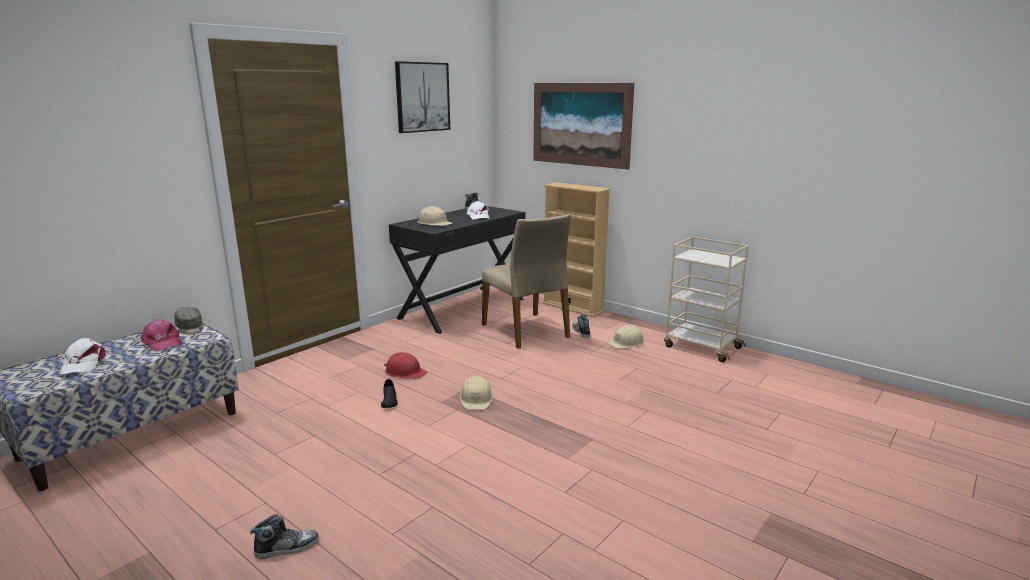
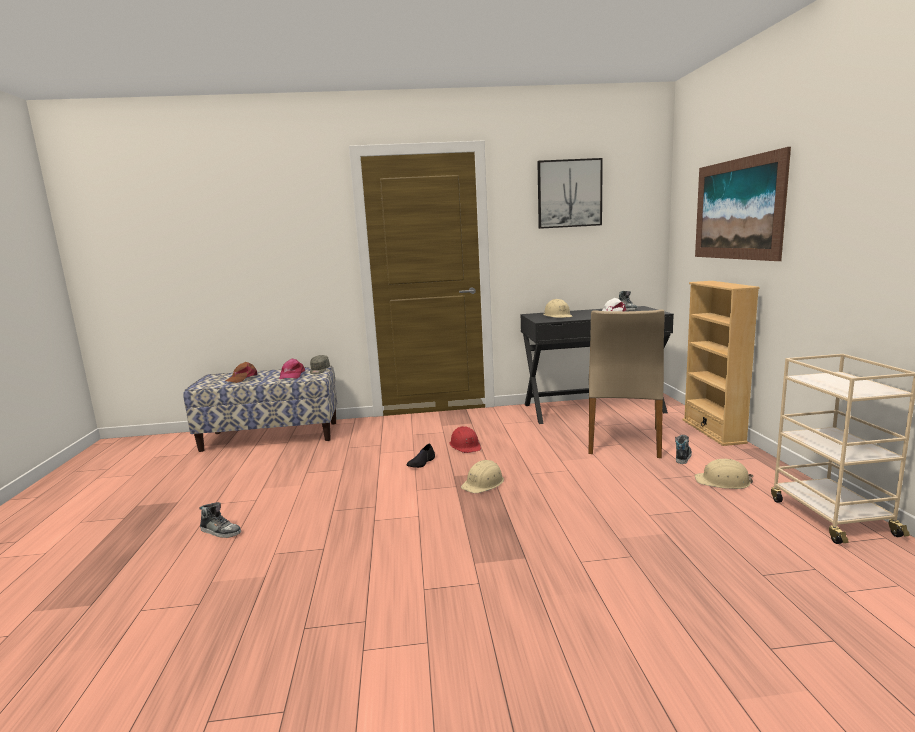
camera: 45 degrees right, 5 degrees down
white cap [60,338,106,374] -> brown cap [226,362,257,383]

